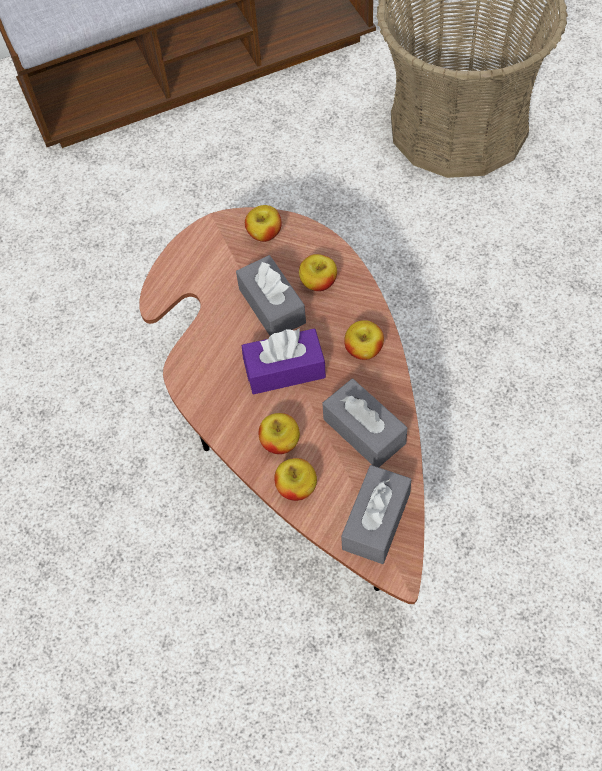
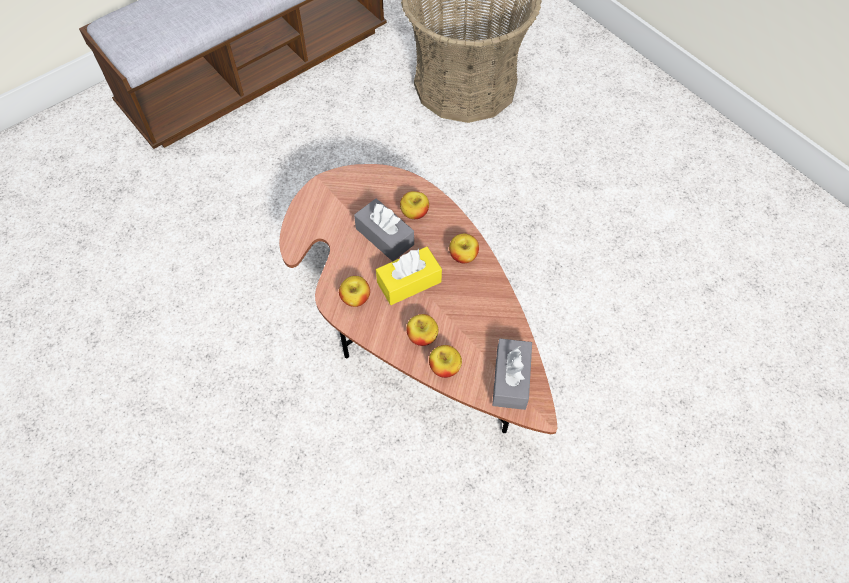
camera: 20 degrees left, 0 degrees up
purple tissue box [242,328,326,395] -> yellow tissue box [376,247,442,305]
apple [245,205,282,242] -> apple moved to [339,276,370,307]
grey tissue box [322,379,407,467] -> none

